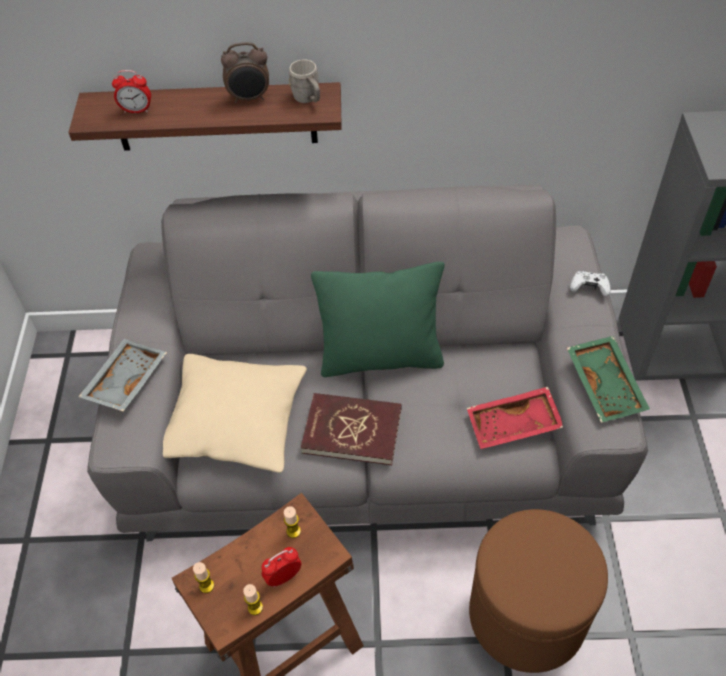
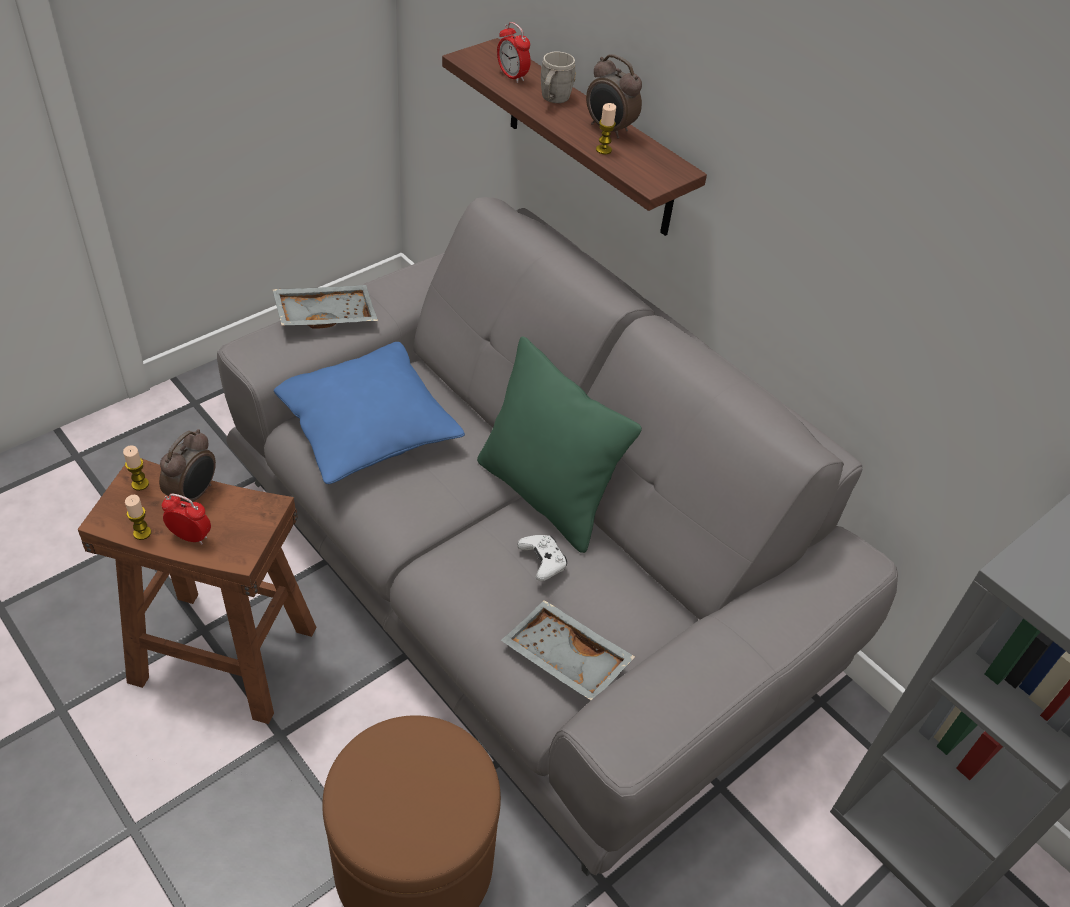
camera: 45 degrees right, 5 degrees down
beige pillow [163,354,307,473] -> blue pillow [274,342,465,484]
candle [284,506,301,538] -> candle moved to [596,103,616,154]
grey mug [288,59,320,103] -> grey mug moved to [541,52,576,103]
red book [301,393,401,465] -> none
red tray [467,387,563,449] -> grey tray [501,600,635,700]
green tray [567,336,650,423] -> none
white game controller [570,271,611,297] -> white game controller moved to [517,535,567,581]
none -> alarm clock [159,429,216,503]

